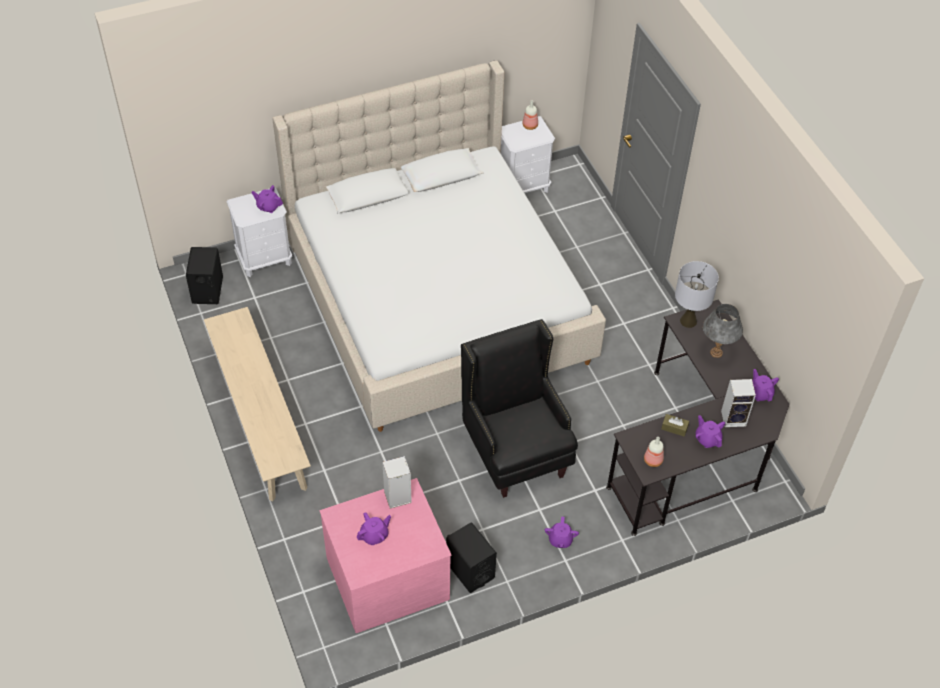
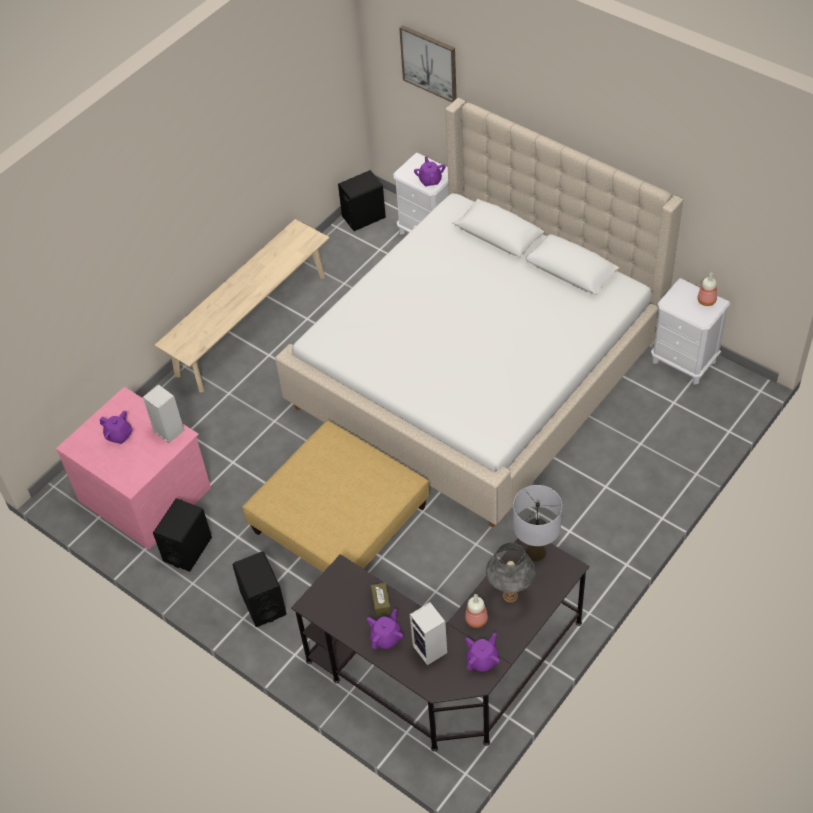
camera: 65 degrees right, 0 degrees up
black armchair [461,319,578,498] -> beige ottoman [242,421,429,572]
purple teapot [545,517,579,548] -> black speaker [232,551,287,627]
bottle [644,437,664,467] -> bottle moved to [465,594,488,628]
none -> picture [399,25,457,102]

